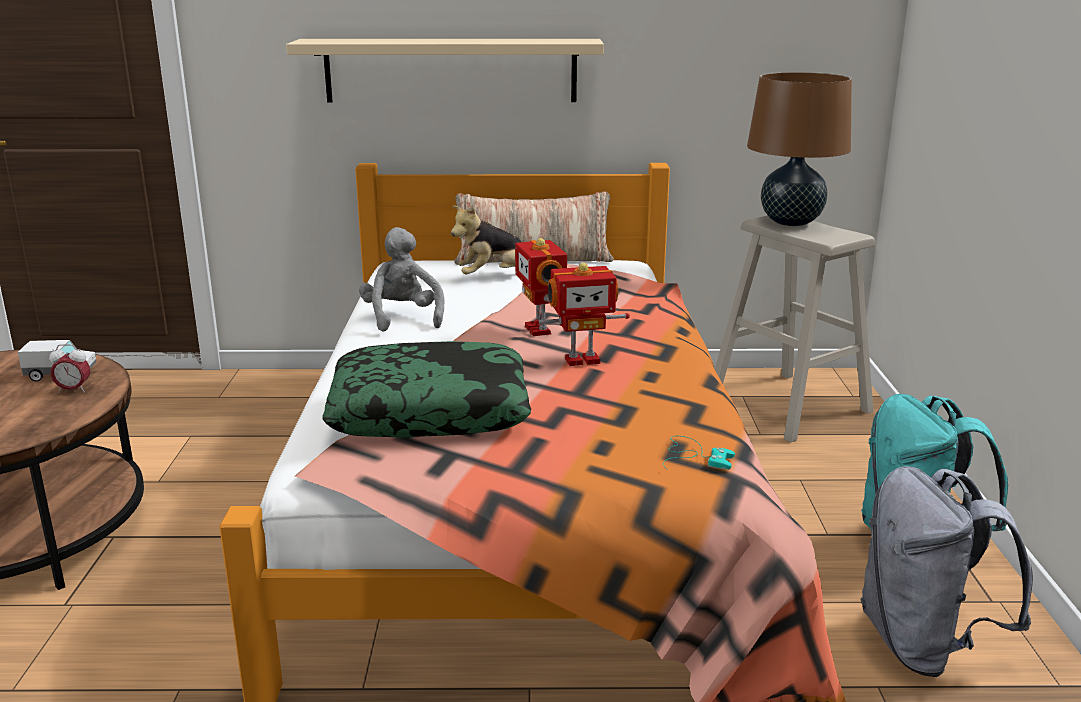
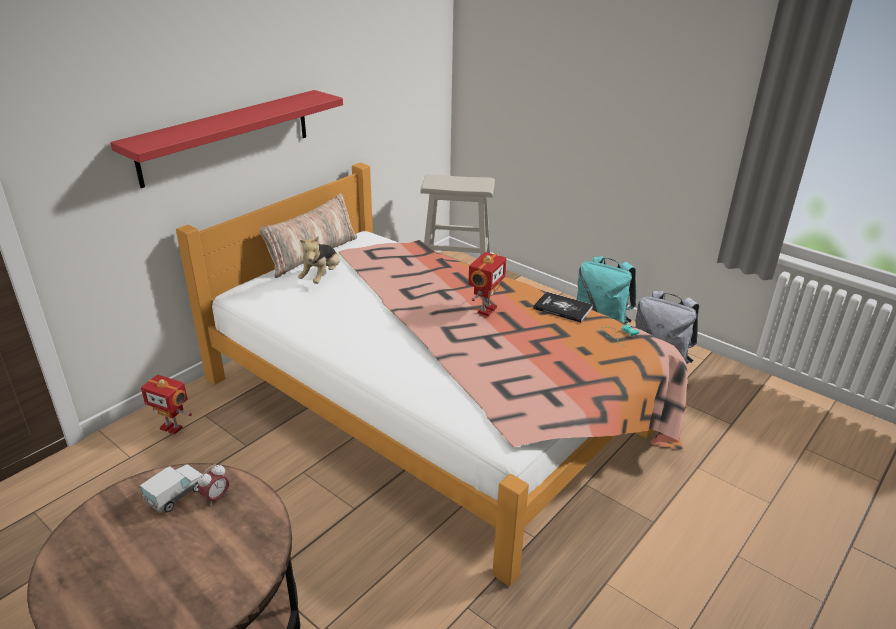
camera: 50 degrees left, 10 degrees up
beige shelf [286,39,604,102] -> red shelf [110,90,343,188]
pillow [323,341,531,437] -> none
grey plush toy [359,227,444,332] -> none
toy robot [515,238,567,336] -> toy robot moved to [141,375,192,435]
brown table lamp [747,72,852,226] -> none
none -> book [533,292,593,323]

